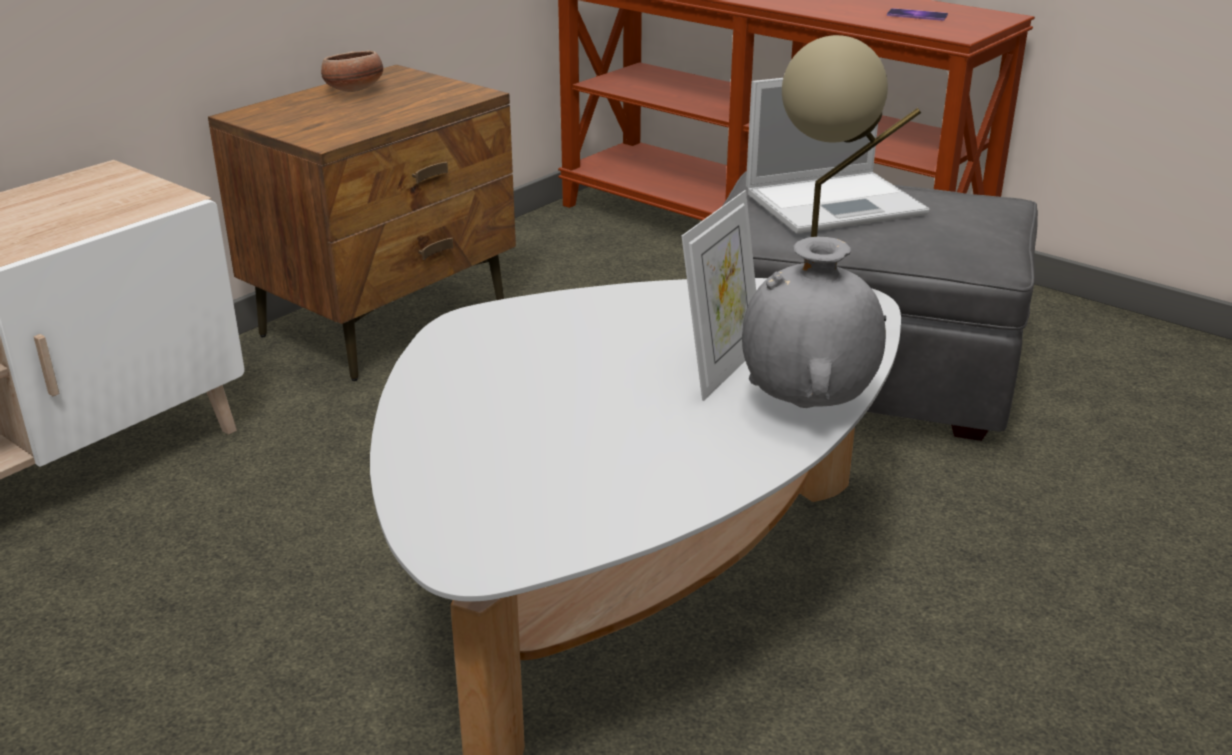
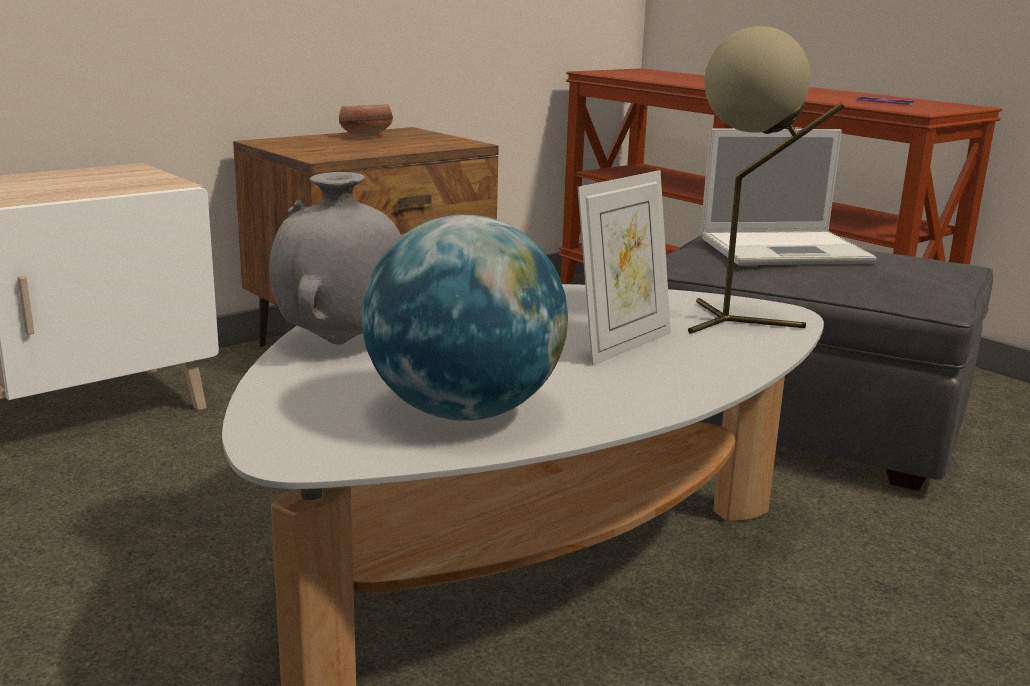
camera: 10 degrees right, 10 degrees down
grey vase [742,237,886,408] -> grey vase moved to [269,172,401,345]
none -> globe [361,215,568,421]

